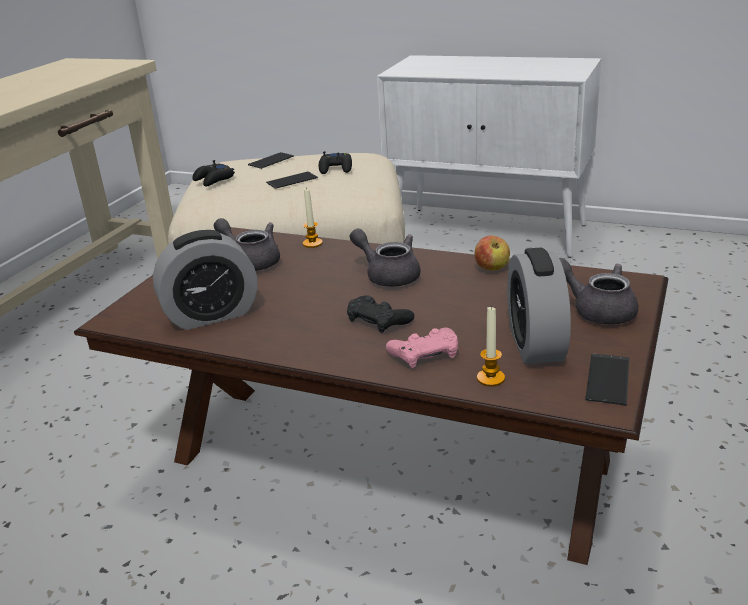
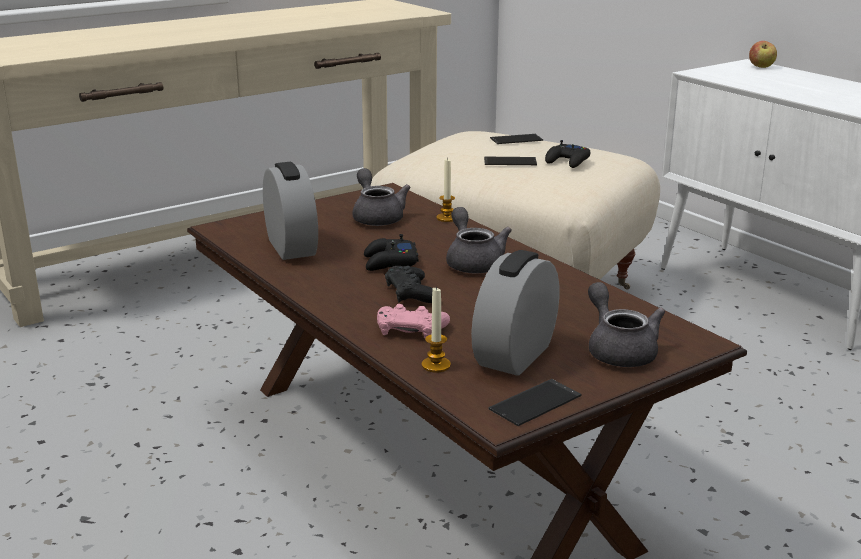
camera: 30 degrees right, 5 degrees down
alarm clock [153,230,258,330] -> alarm clock turned 120 degrees counterclockwise [263,162,318,260]
black game controller [192,160,235,187] -> black game controller moved to [364,234,419,271]
apple [474,236,510,271] -> apple moved to [749,41,777,68]

